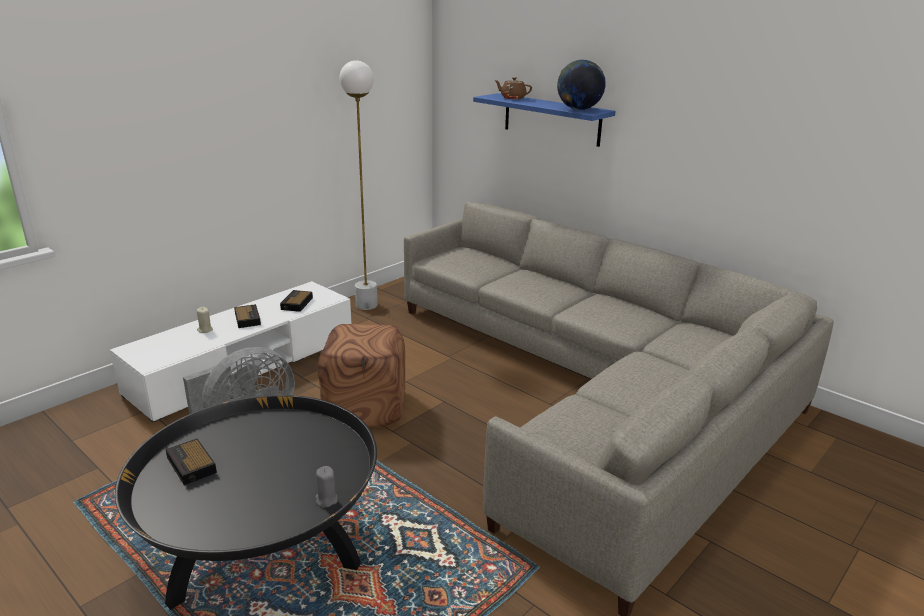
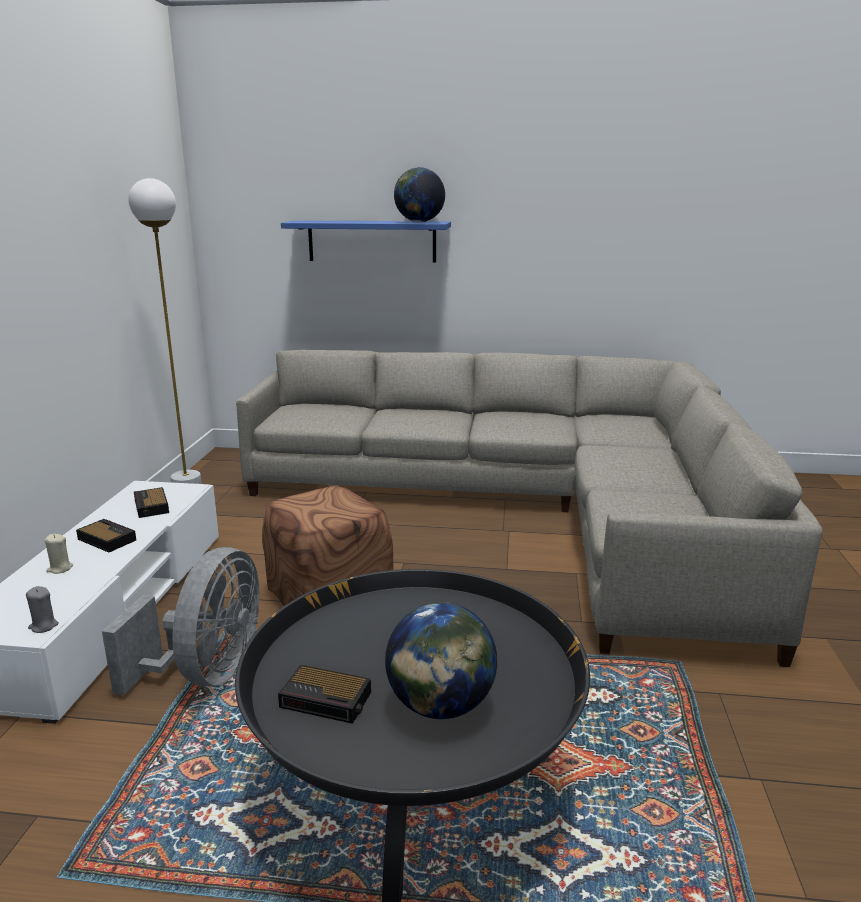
camera: 35 degrees left, 5 degrees down
grey candle [315,466,338,507] -> grey candle moved to [26,586,59,633]
brown teapot [494,77,532,99] -> none
none -> globe [385,602,497,719]

